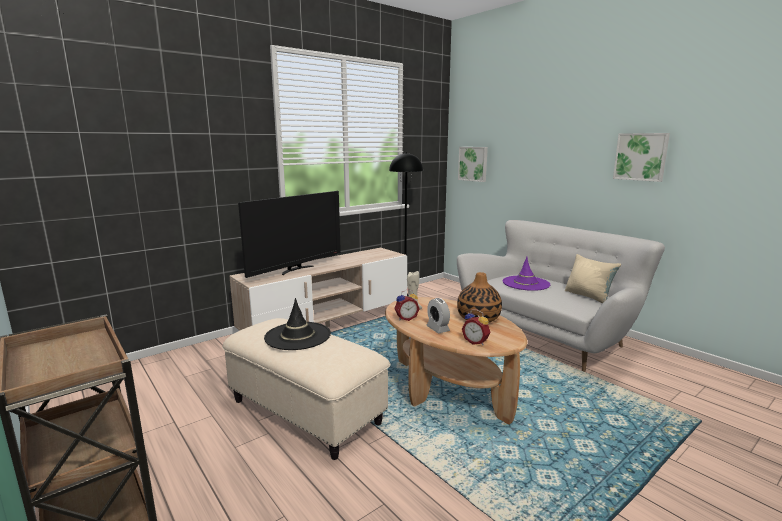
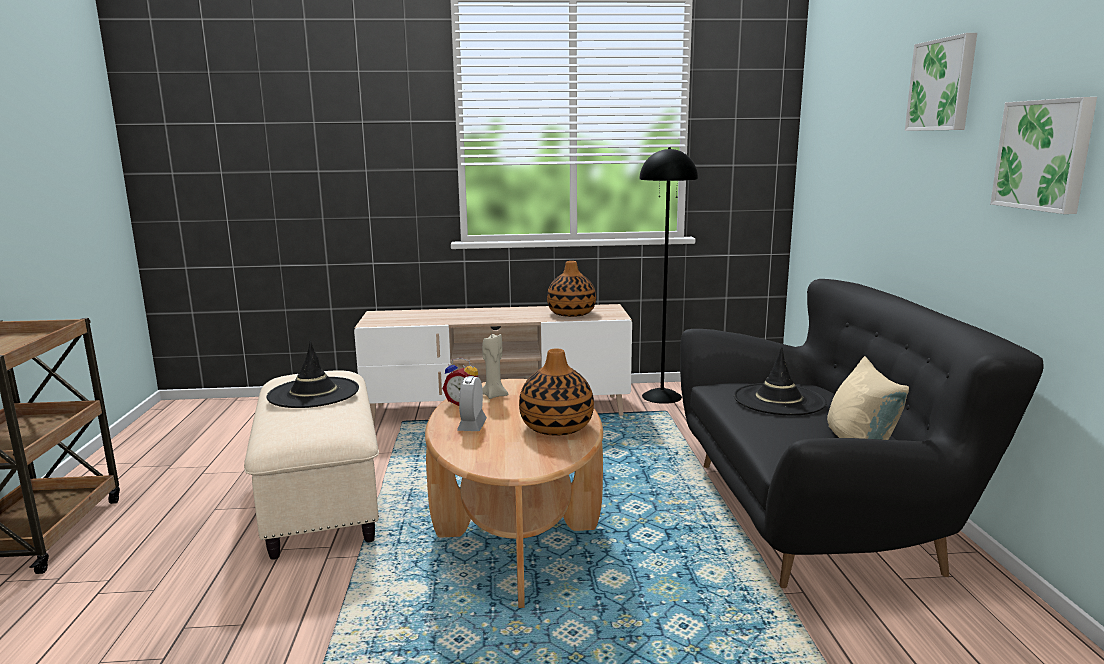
camera: 35 degrees right, 0 degrees up
television [238,191,341,278] -> none
white sofa [457,220,665,372] -> black sofa [680,279,1044,588]
picture [458,147,488,182] -> picture moved to [905,33,977,131]
alarm clock [462,309,491,345] -> none
purple hat [503,257,550,291] -> black hat [734,347,827,415]
none -> vase [547,261,596,317]

